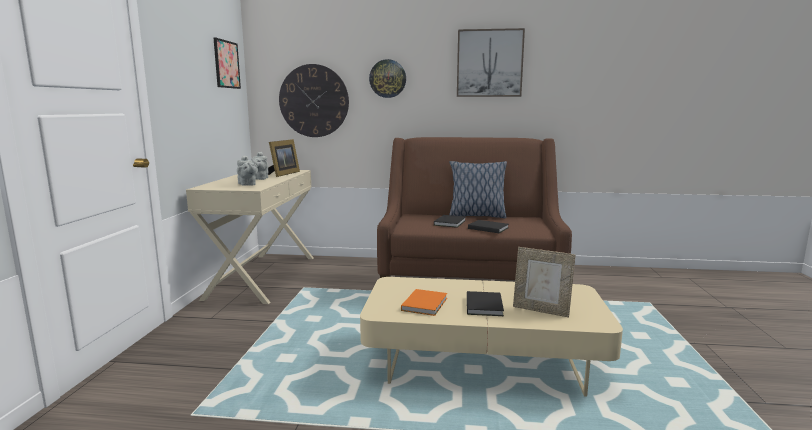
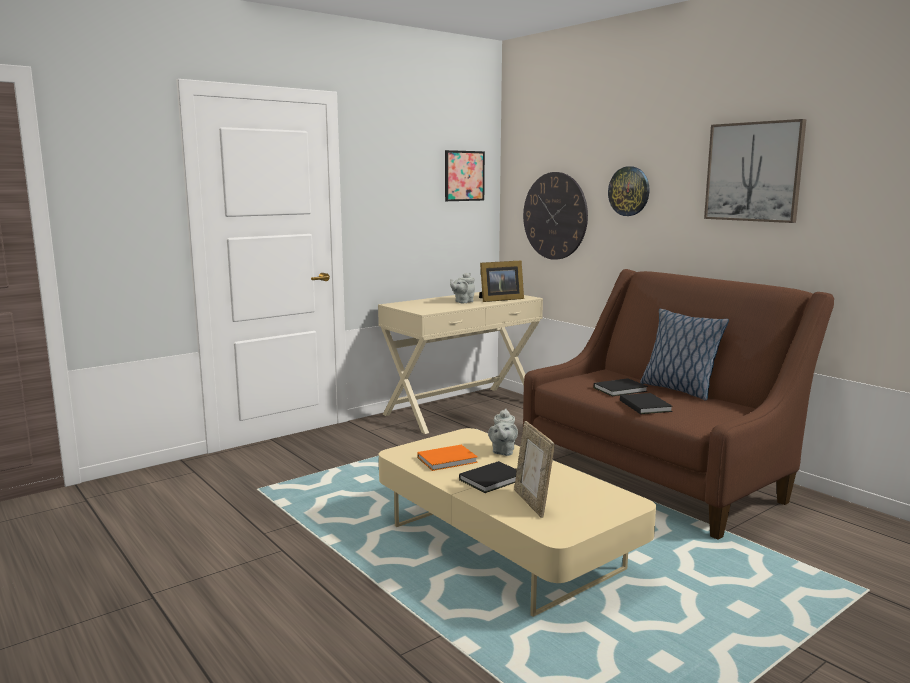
camera: 45 degrees right, 0 degrees up
grey teapot [237,155,258,186] -> grey teapot moved to [488,409,518,456]

